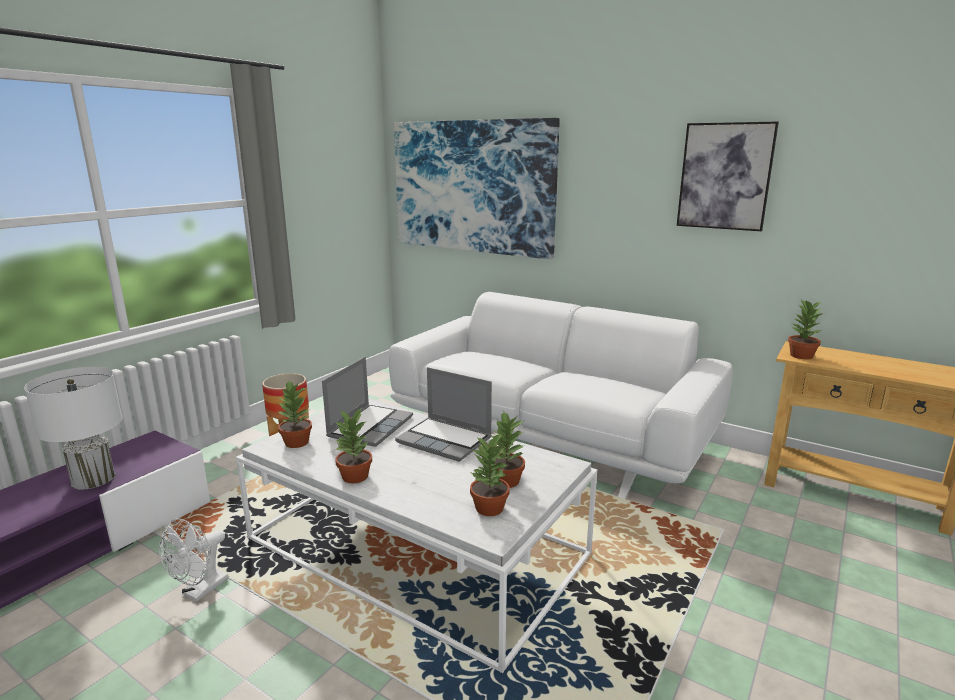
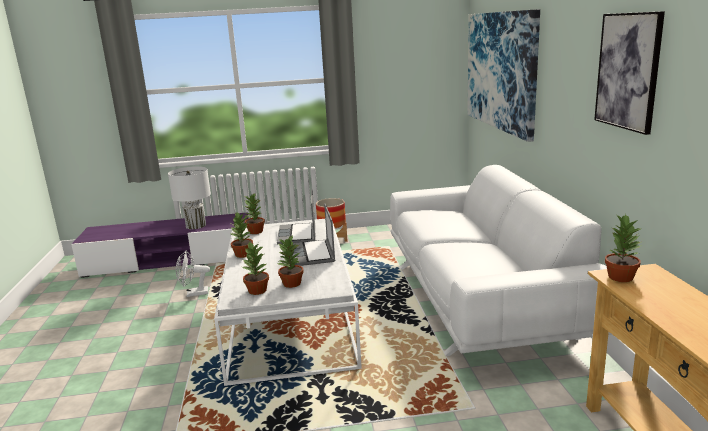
camera: 50 degrees right, 0 degrees up
laptop [322,357,413,447] -> laptop turned 105 degrees clockwise [277,189,315,244]

